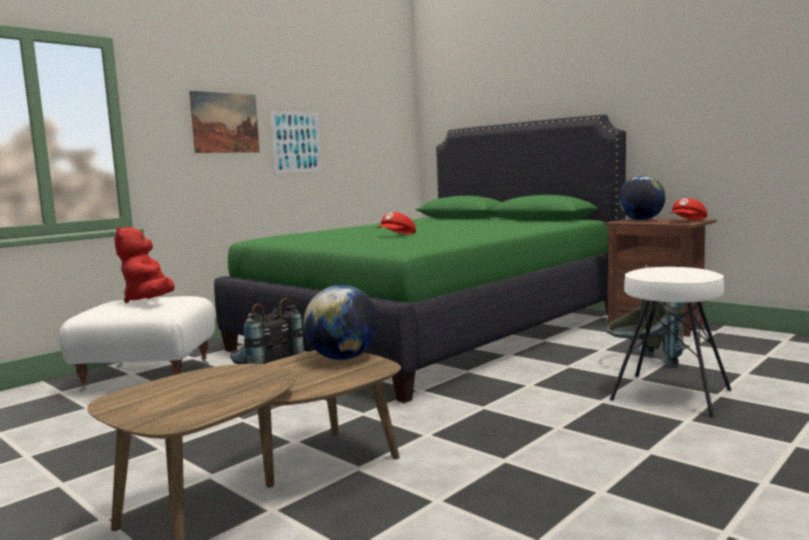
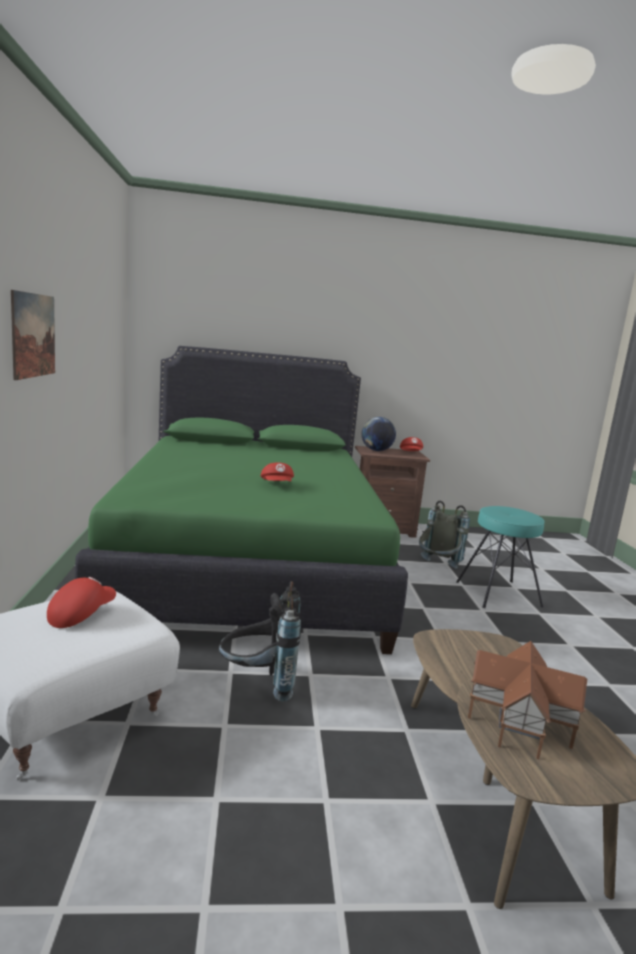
camera: 50 degrees left, 5 degrees up
red plush toy [114,227,175,303] -> red cap [47,577,116,628]
picture [269,111,322,173] -> none
globe [304,285,379,360] -> none
white stool [610,267,731,418] -> turquoise stool [456,506,545,608]
none -> toy house [468,641,587,759]

